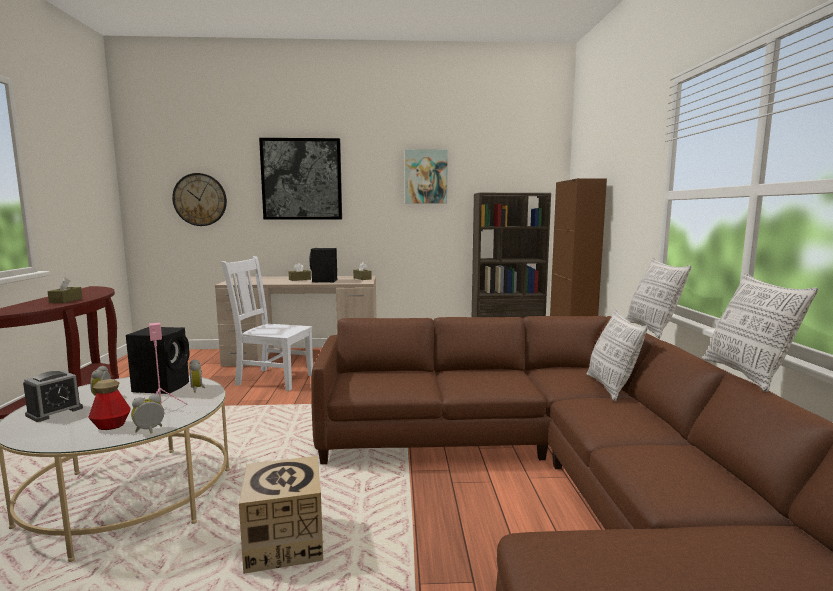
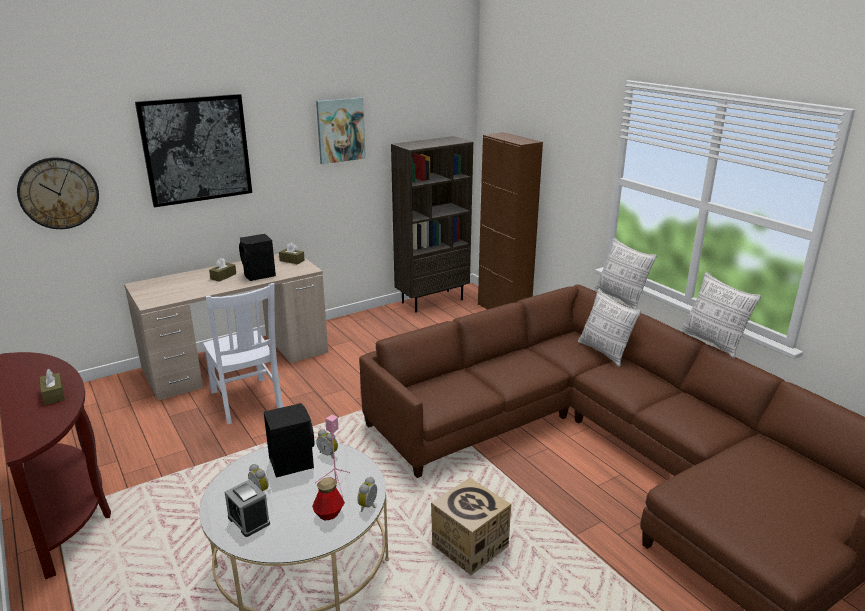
camera: 30 degrees left, 15 degrees up
alarm clock [23,370,83,422] -> alarm clock turned 135 degrees clockwise [225,479,270,537]
white chair [221,256,313,391] -> white chair turned 105 degrees counterclockwise [203,283,283,424]

